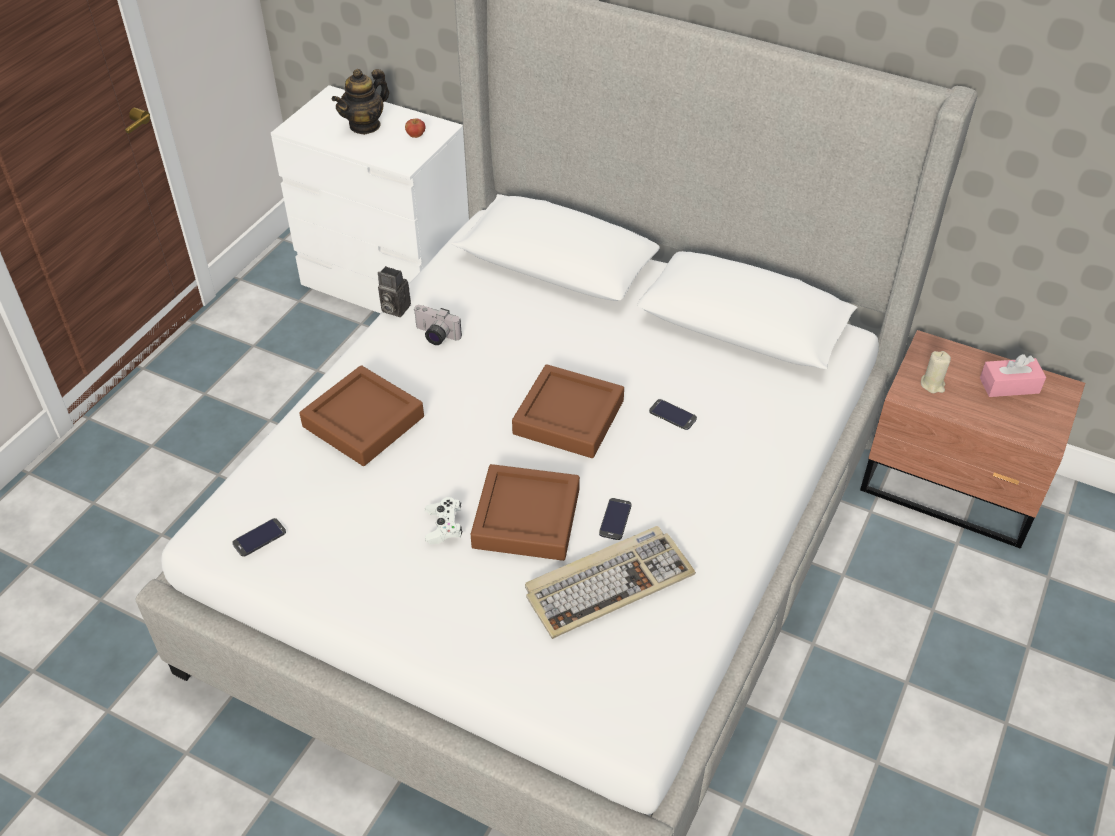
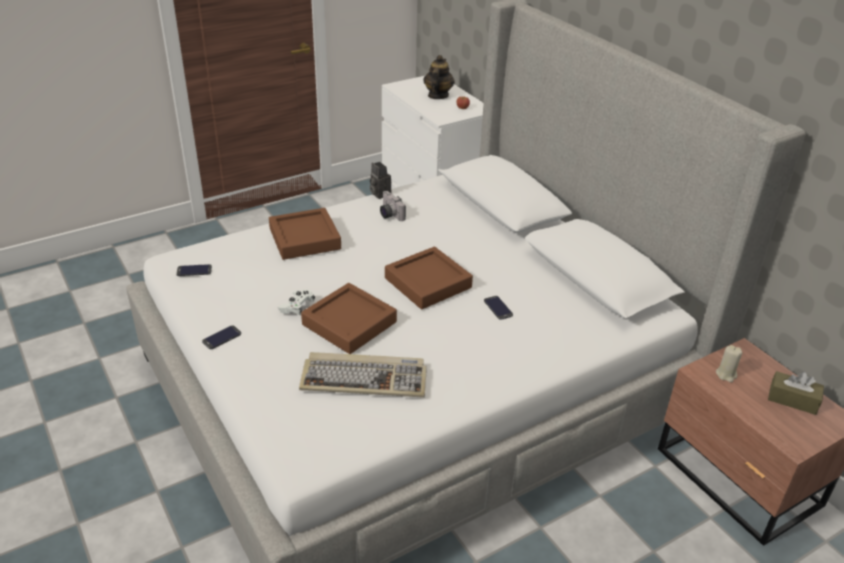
camera: 30 degrees right, 10 degrees down
teapot [332,69,389,135] -> teapot turned 120 degrees clockwise [424,55,455,99]
phone [599,498,632,540] -> phone moved to [202,325,241,349]
pink tissue box [980,354,1046,397] -> brown tissue box [768,371,824,415]

